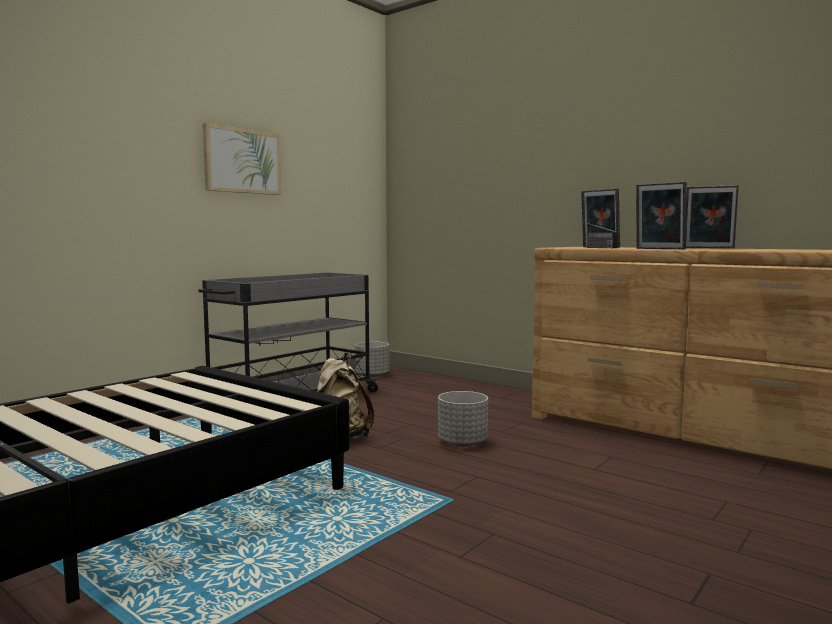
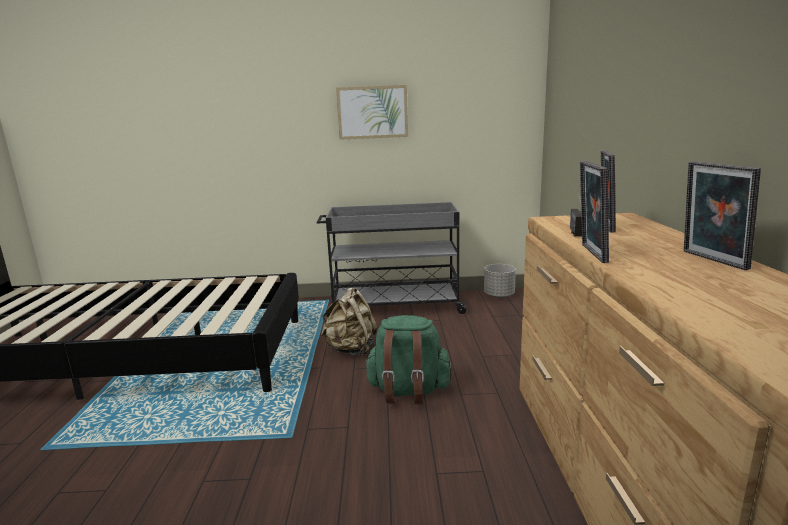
camera: 50 degrees right, 10 degrees up
grey planter [438,391,488,447] -> green backpack [364,315,452,404]

